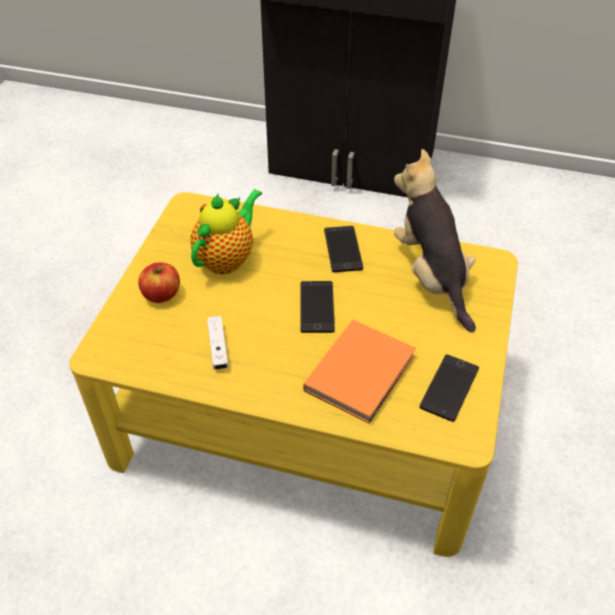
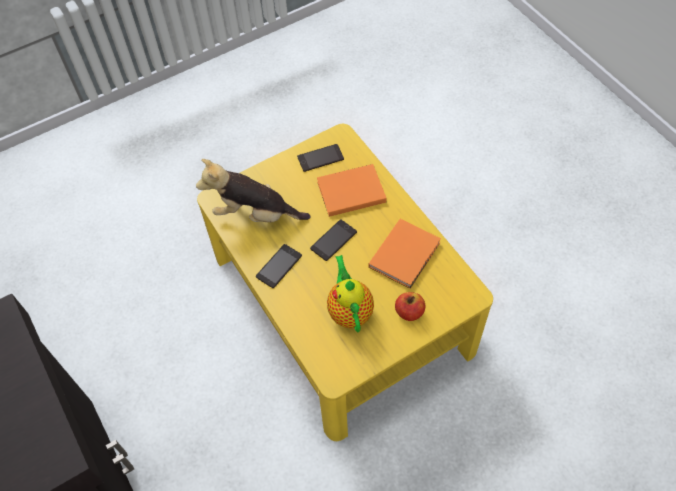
camera: 135 degrees left, 10 degrees up
teapot [190,189,262,274] -> teapot turned 90 degrees clockwise [327,255,374,332]
white game controller [207,316,229,370] -> orange book [368,219,441,289]
plush toy [394,149,476,332] -> plush toy turned 75 degrees clockwise [196,159,310,223]

